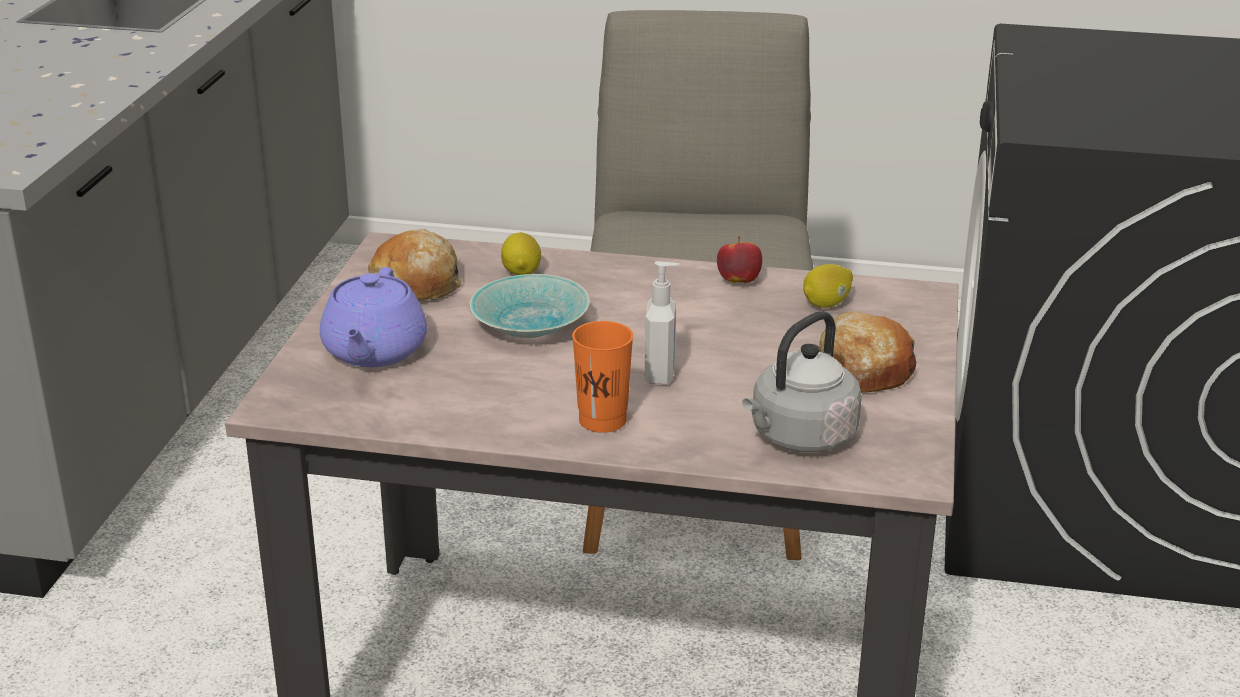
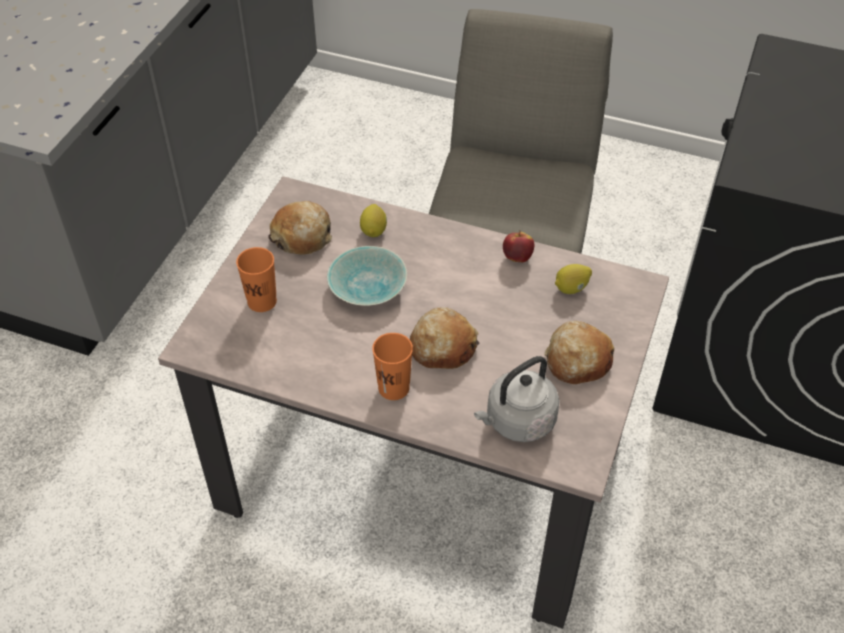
camera: 10 degrees right, 20 degrees up
purple teapot [320,267,427,367] -> orange cup [236,247,277,312]
soap dispenser [645,261,680,384] -> bread [410,307,480,369]

